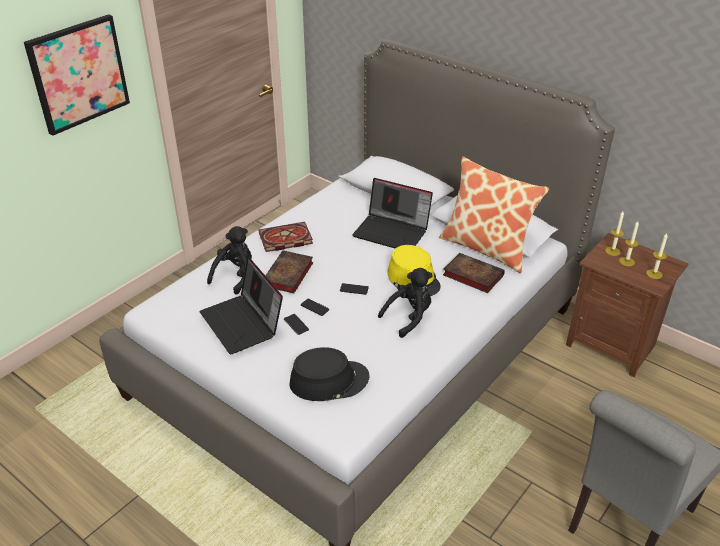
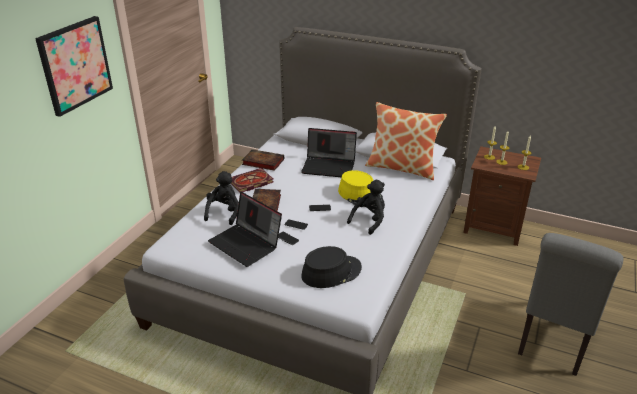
camera: 15 degrees left, 5 degrees down
book [443,253,505,293] -> book moved to [242,149,284,171]

